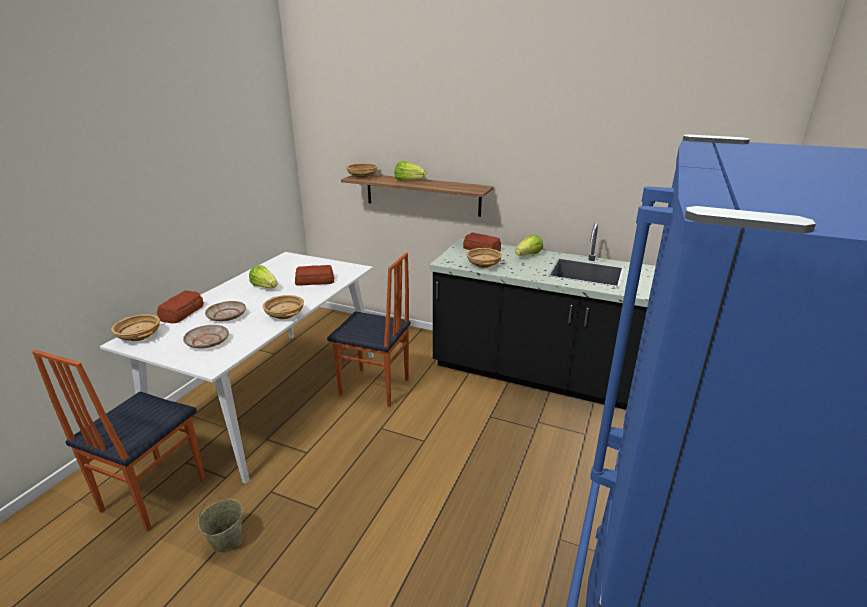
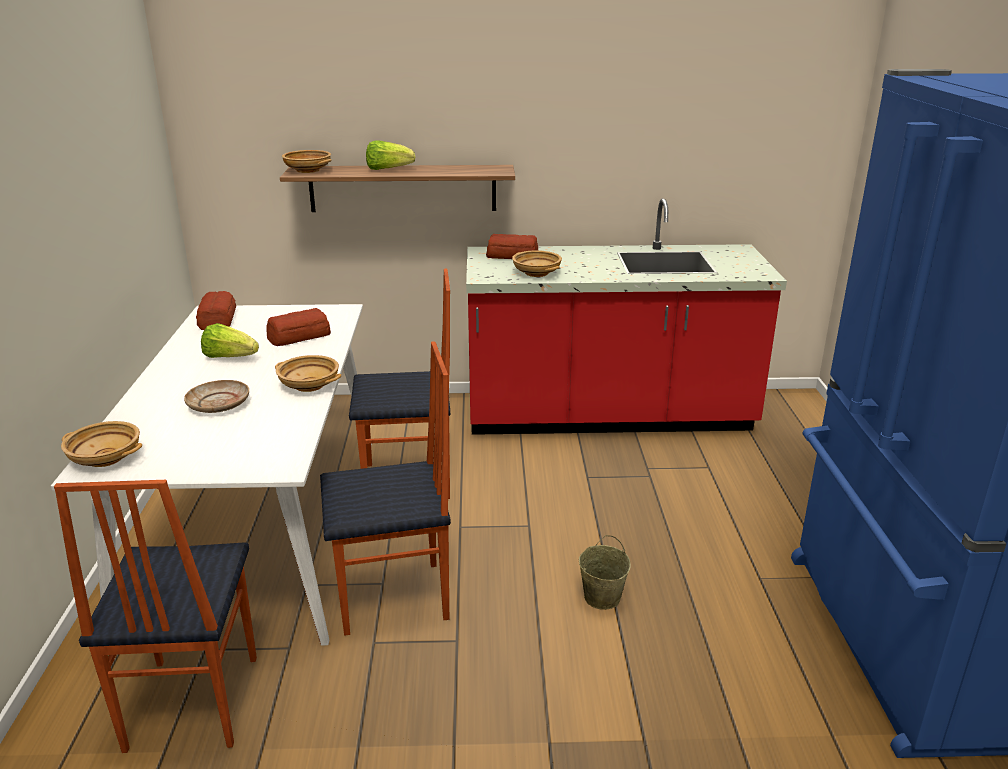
camera: 25 degrees left, 0 degrees up
bread [157,290,204,323] -> bread moved to [196,291,236,330]
beige plate [183,325,229,348] -> none
beige bucket [198,497,242,553] -> beige bucket moved to [579,535,631,610]
black counter [429,223,656,410] -> red counter [466,199,787,435]
lettuce [515,234,543,256] -> none
none -> chair [320,341,451,636]

